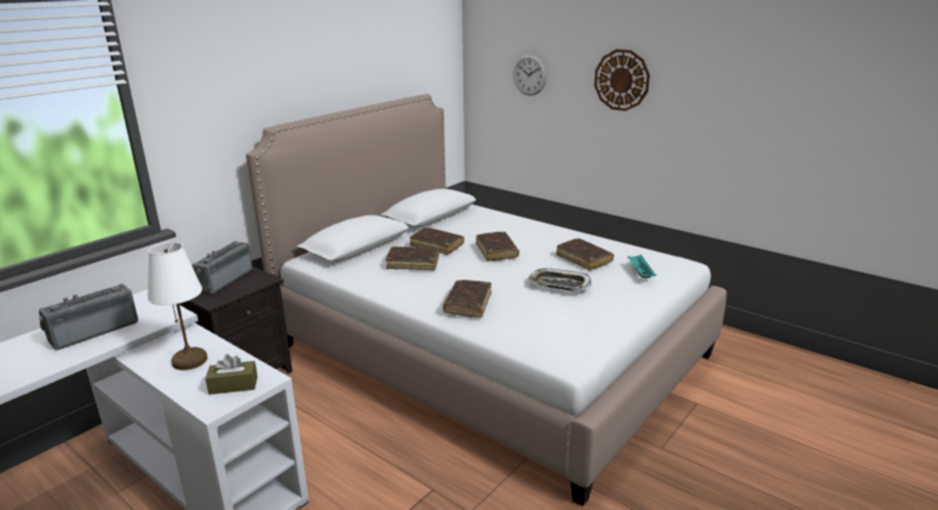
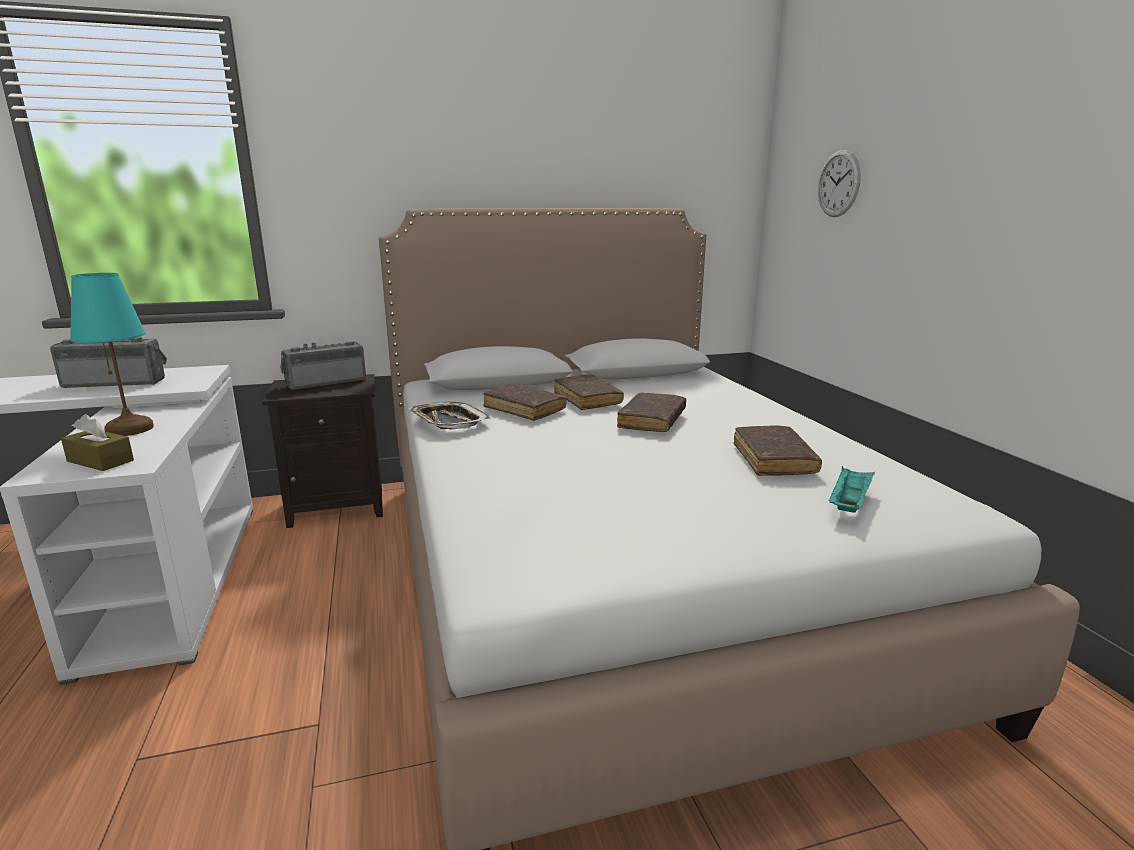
camera: 35 degrees right, 5 degrees down
white table lamp [147,242,207,370] -> turquoise table lamp [70,273,154,436]
brown book [443,280,492,318] -> none
tray [528,268,591,291] -> tray moved to [408,402,491,429]
wall clock [594,49,650,111] -> none

